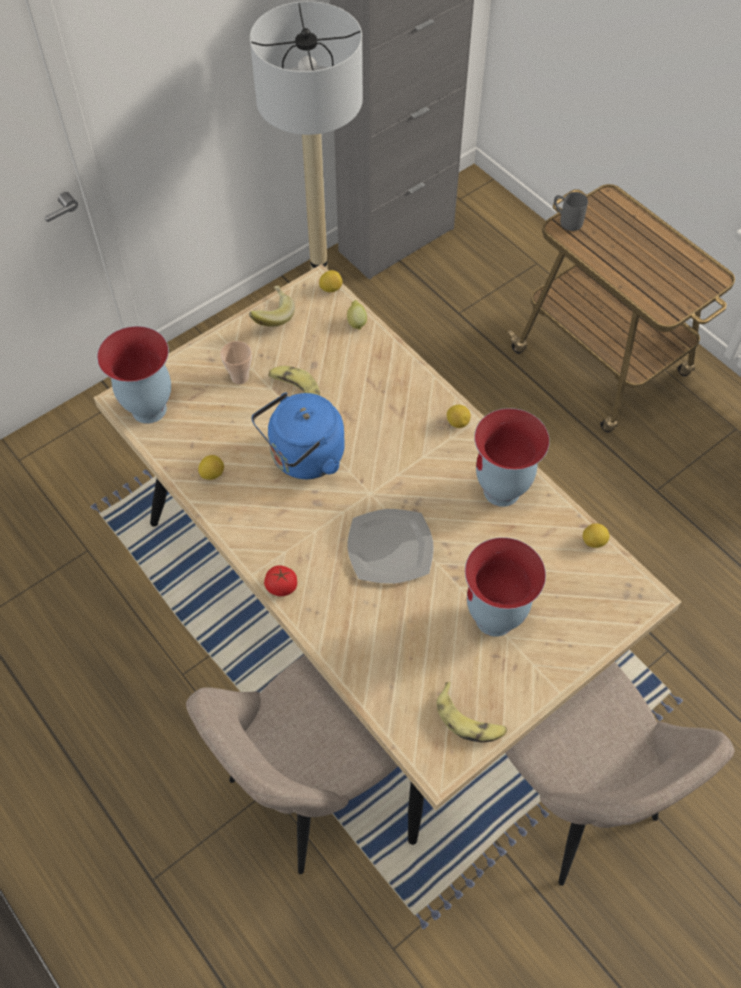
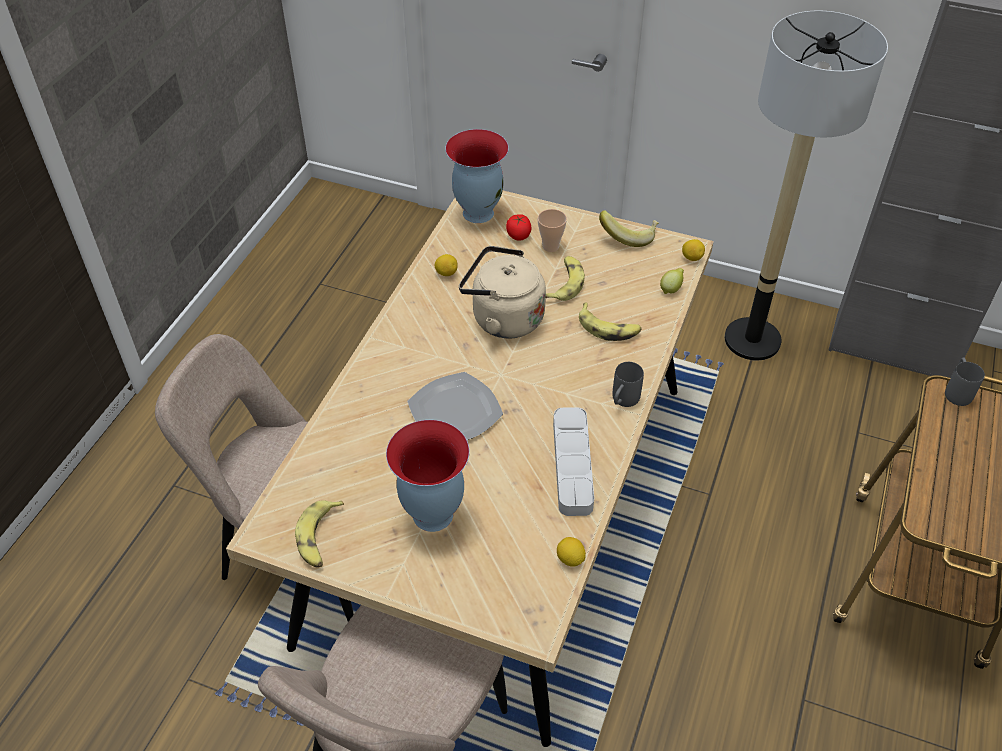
camera: 60 degrees right, 10 degrees down
blue kettle [252,392,345,479] -> beige kettle [459,246,546,338]
tomato [264,565,297,596] -> tomato moved to [506,214,531,240]
lemon [447,405,471,428] -> grey mug [612,362,644,407]
vase [474,408,550,507] -> grey tray [553,407,594,516]
none -> banana [579,303,642,341]

